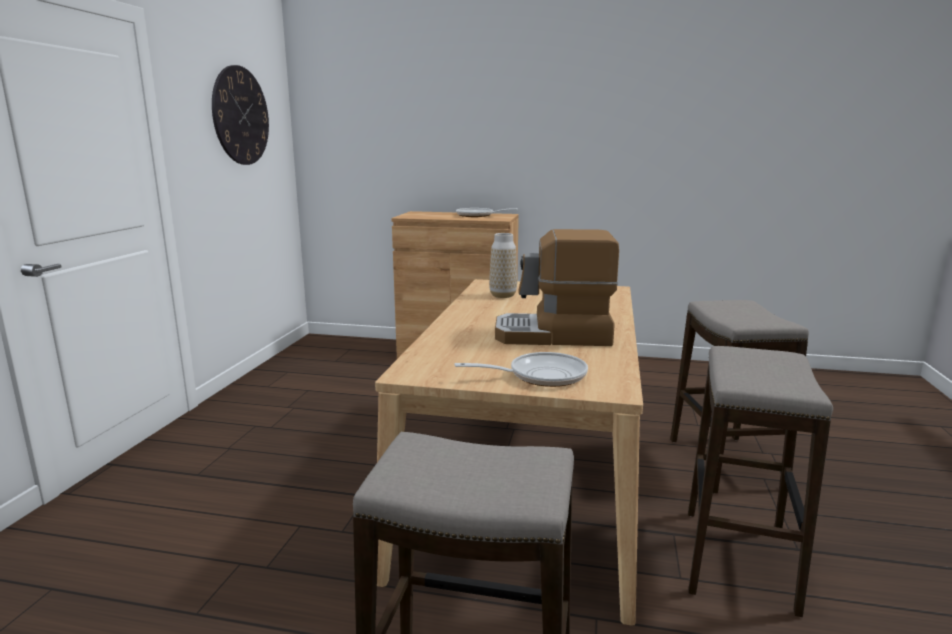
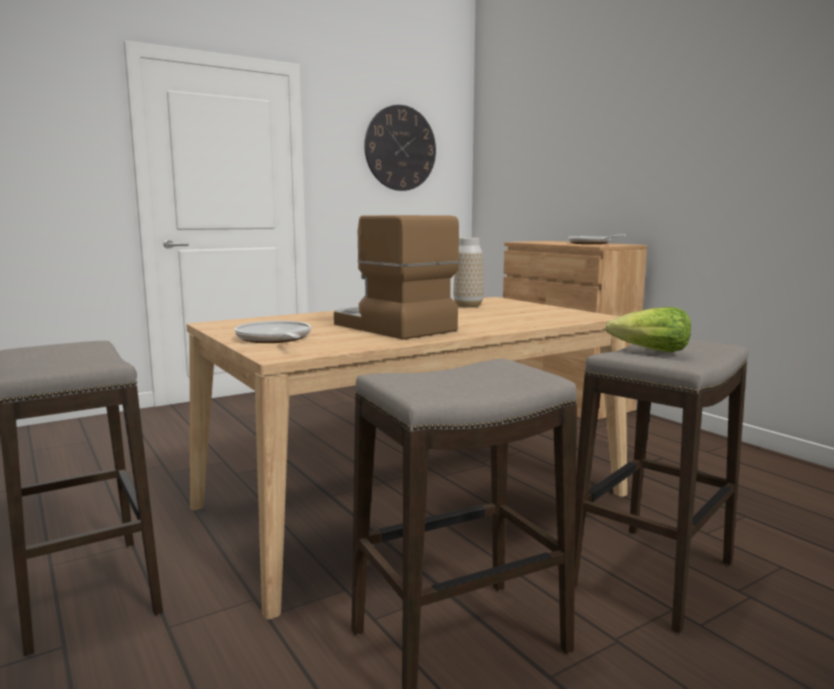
camera: 45 degrees right, 5 degrees down
frying pan [454,352,588,387] -> frying pan turned 150 degrees counterclockwise [234,321,311,343]
none -> lettuce [606,307,691,352]

